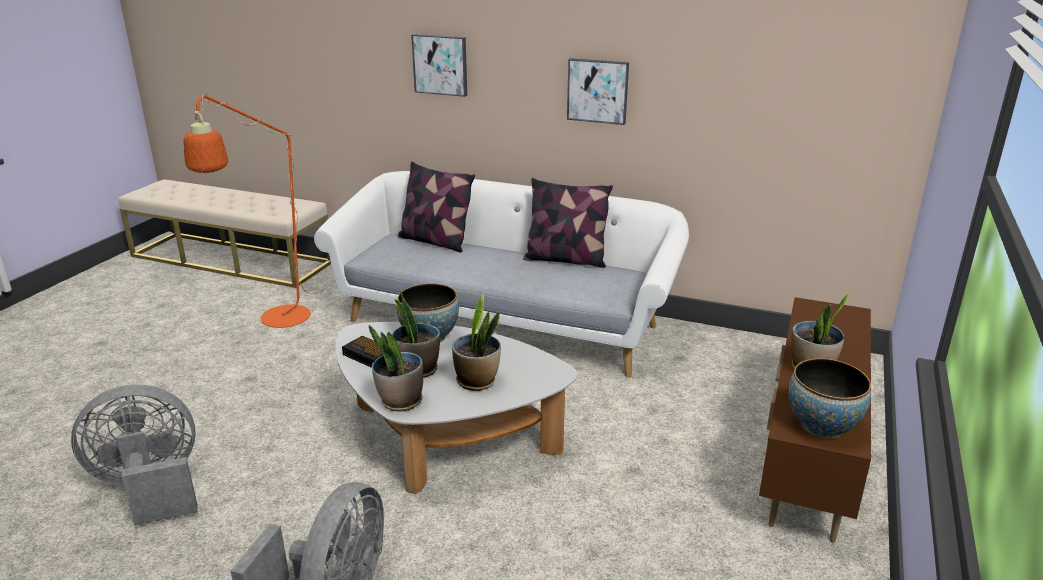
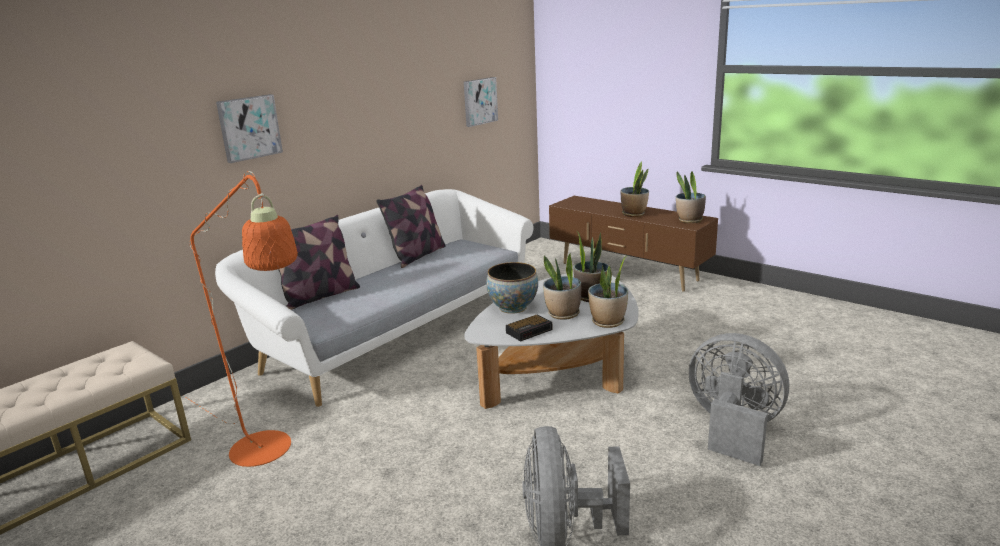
camera: 70 degrees left, 5 degrees down
picture [567,58,629,125] -> picture moved to [464,77,498,127]
bowl [788,358,871,439] -> potted plant [676,171,706,223]

